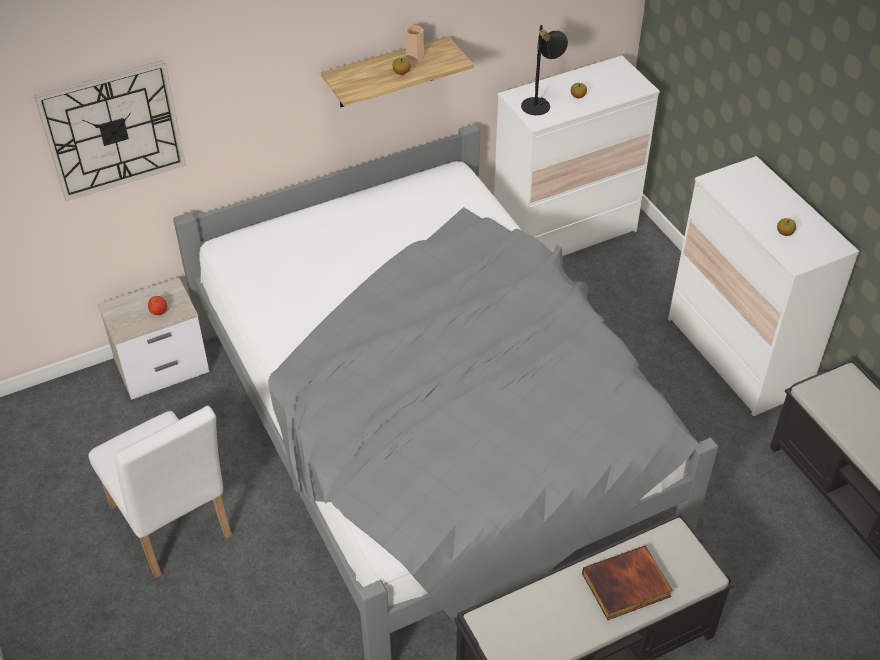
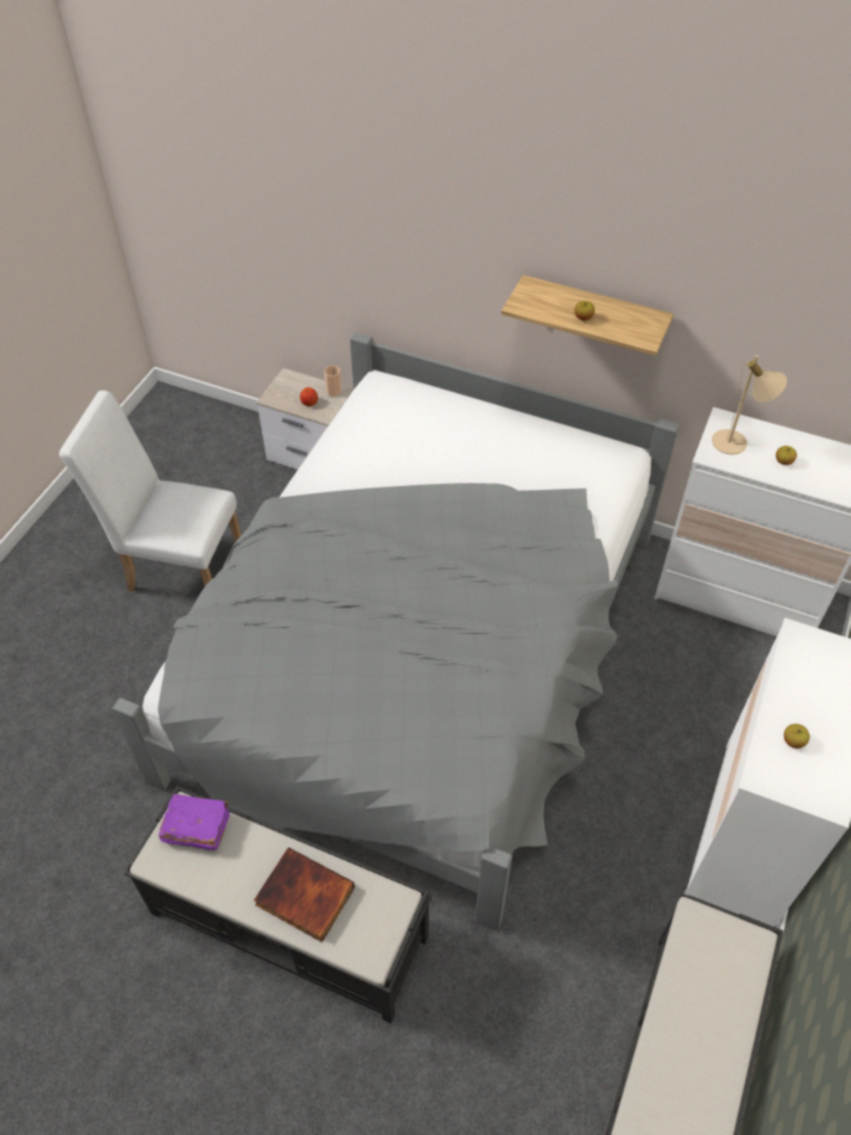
camera: 50 degrees right, 5 degrees up
wall clock [34,60,186,201] -> none
white chair [88,406,232,578] -> white chair turned 90 degrees clockwise [59,390,241,591]
cup [406,25,424,60] -> cup moved to [324,365,342,397]
black table lamp [521,25,568,115] -> beige table lamp [712,355,787,455]
none -> purple book [158,794,230,850]

